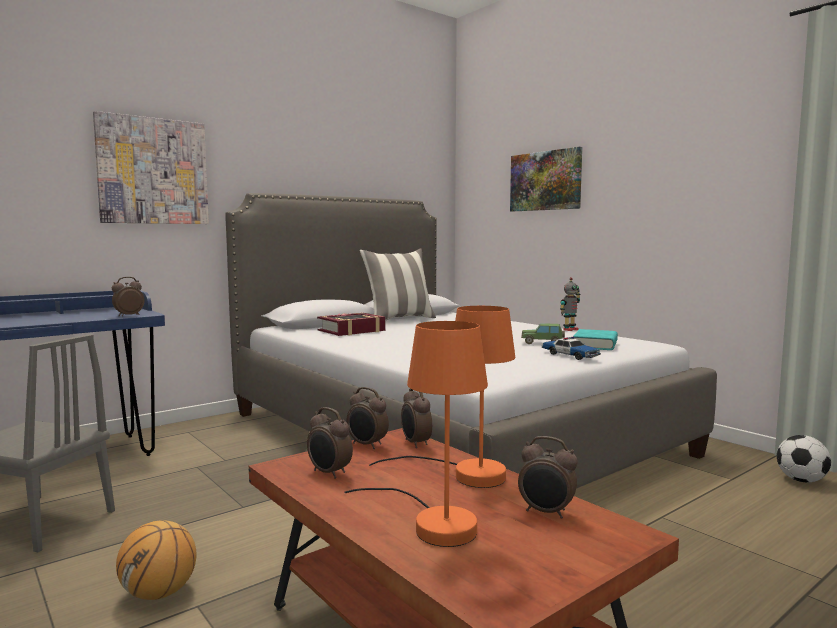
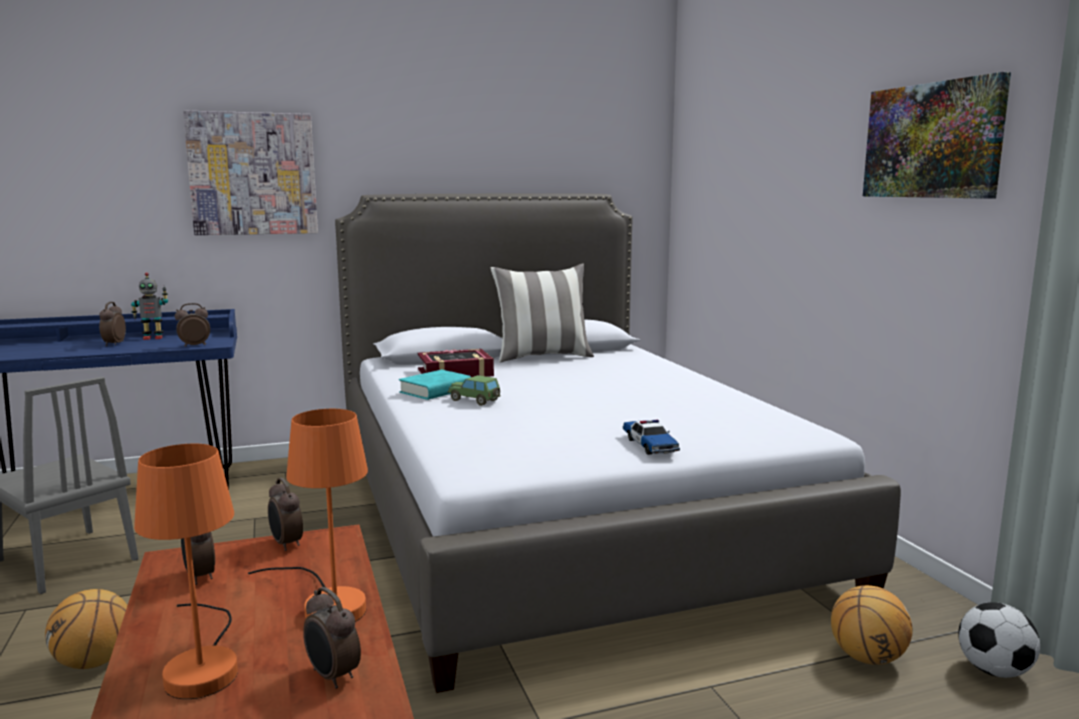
camera: 20 degrees right, 5 degrees up
alarm clock [401,389,432,448] -> alarm clock moved to [99,302,126,346]
picture [510,147,582,211] -> picture moved to [863,72,1011,199]
toy car [521,323,565,344] -> toy car moved to [447,375,500,406]
toy robot [560,277,580,331] -> toy robot moved to [131,272,168,340]
turquoise book [573,329,618,350] -> turquoise book moved to [399,369,471,400]
none -> basketball [831,585,912,665]

